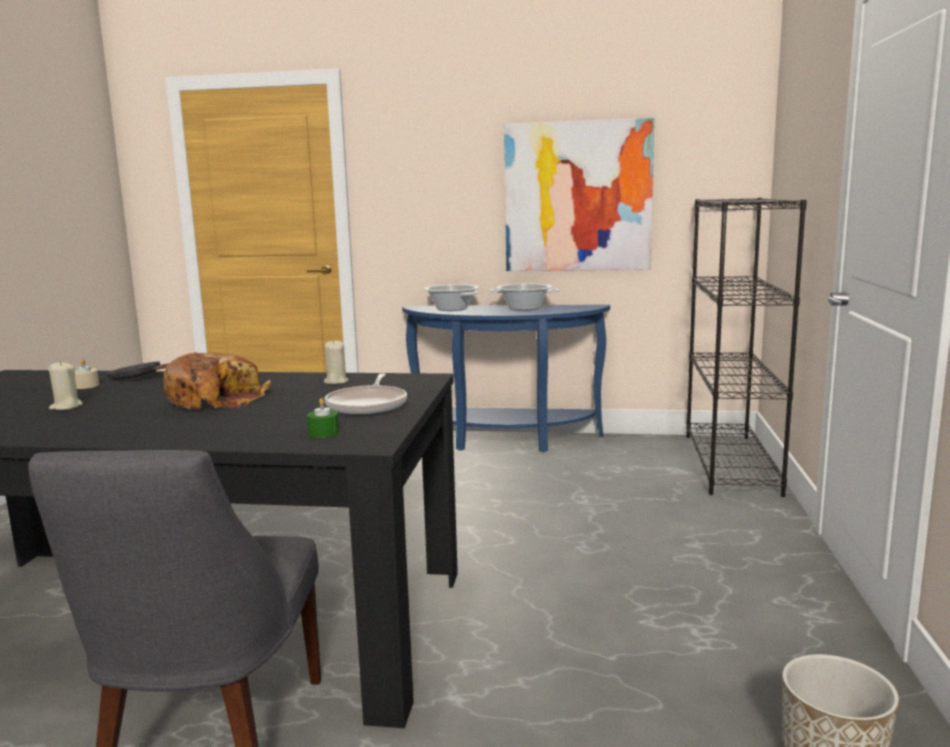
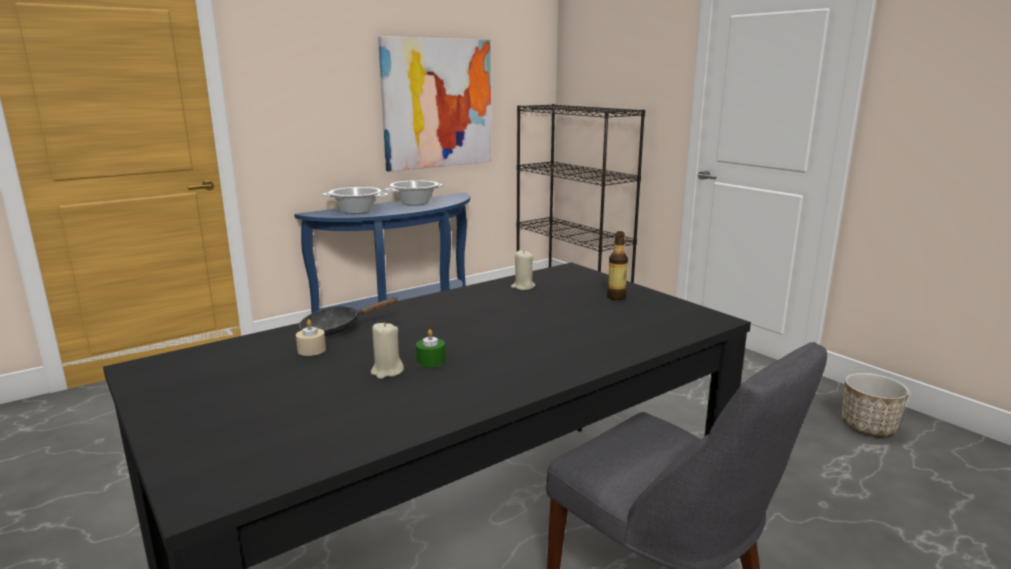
camera: 45 degrees left, 5 degrees up
bread [163,352,271,409] -> none
green candle [307,398,339,438] -> green candle moved to [416,329,445,367]
frying pan [325,373,407,416] -> bottle [607,231,628,300]

